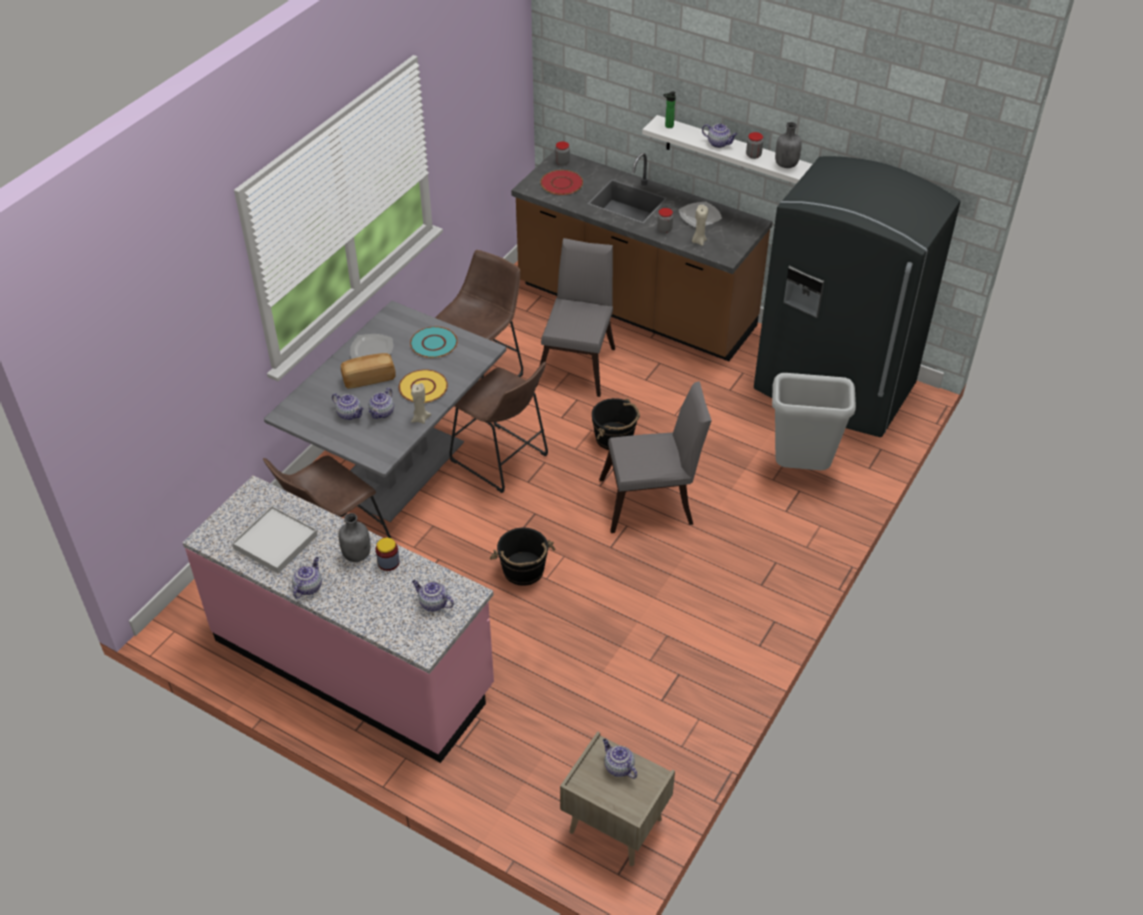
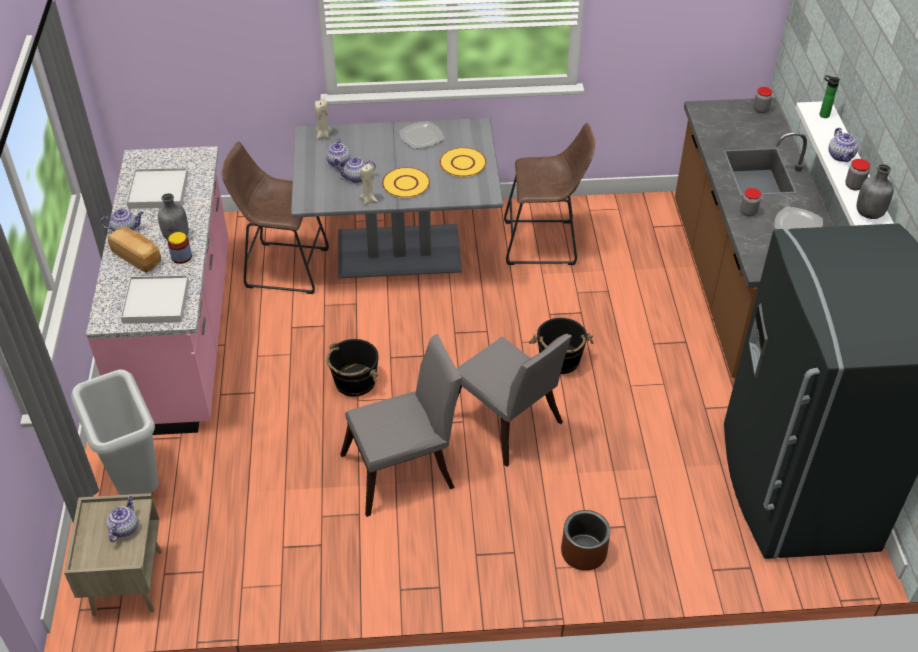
camera: 55 degrees right, 0 degrees up
bread [341,353,395,389] -> bread moved to [108,227,161,273]
turquoise plate [410,326,458,358] -> yellow plate [440,147,487,177]
teapot [412,580,454,612] -> white tray [121,275,189,324]
brown stool [449,362,548,493] -> none
grey chair [536,238,615,397] -> grey chair moved to [340,334,462,517]
red plate [540,170,583,195] -> none
beige candle [692,205,708,246] -> beige candle moved to [315,98,332,139]
grey trash can [772,373,856,470] -> grey trash can moved to [71,370,159,495]
none -> brown planter [561,510,610,571]

